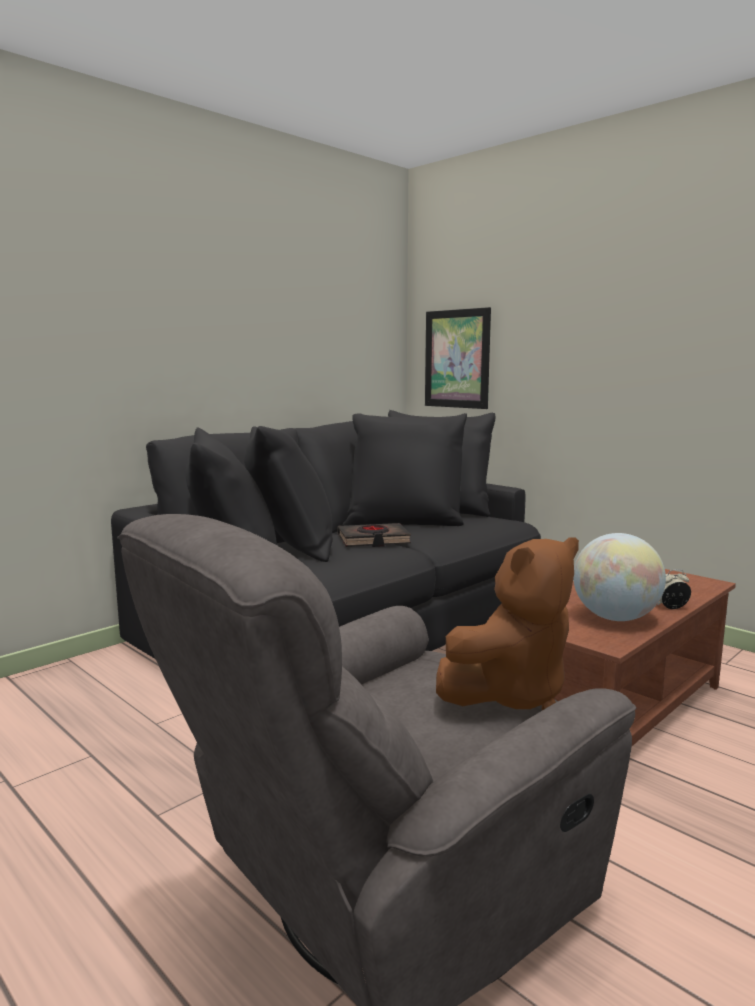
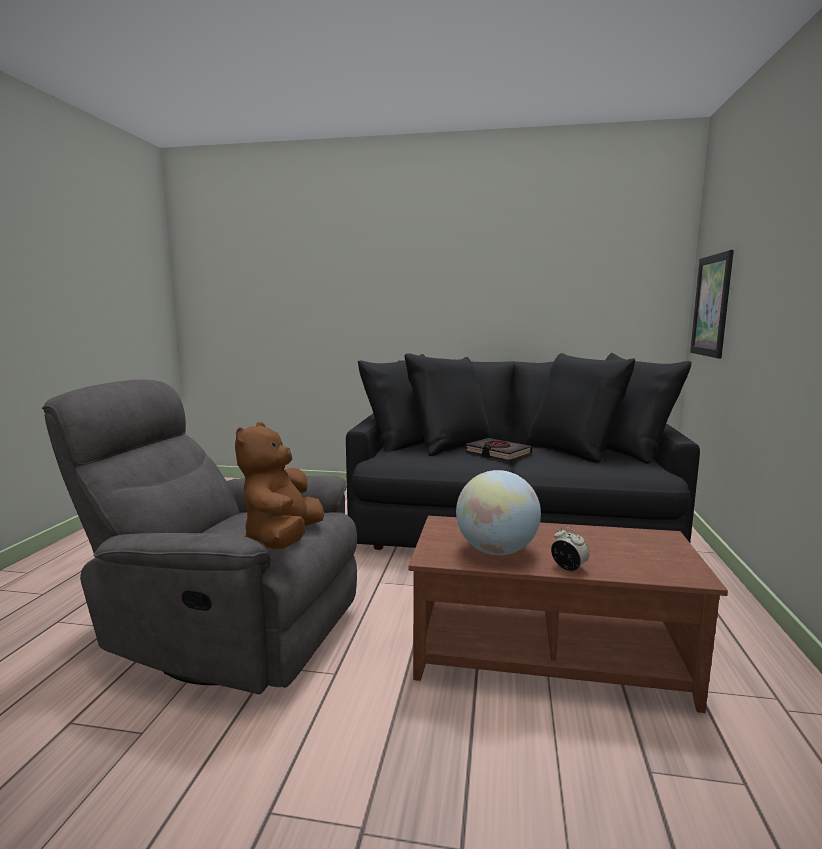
camera: 55 degrees right, 0 degrees up
brown plush toy [436,537,579,710] -> brown plush toy turned 75 degrees clockwise [235,422,324,549]

